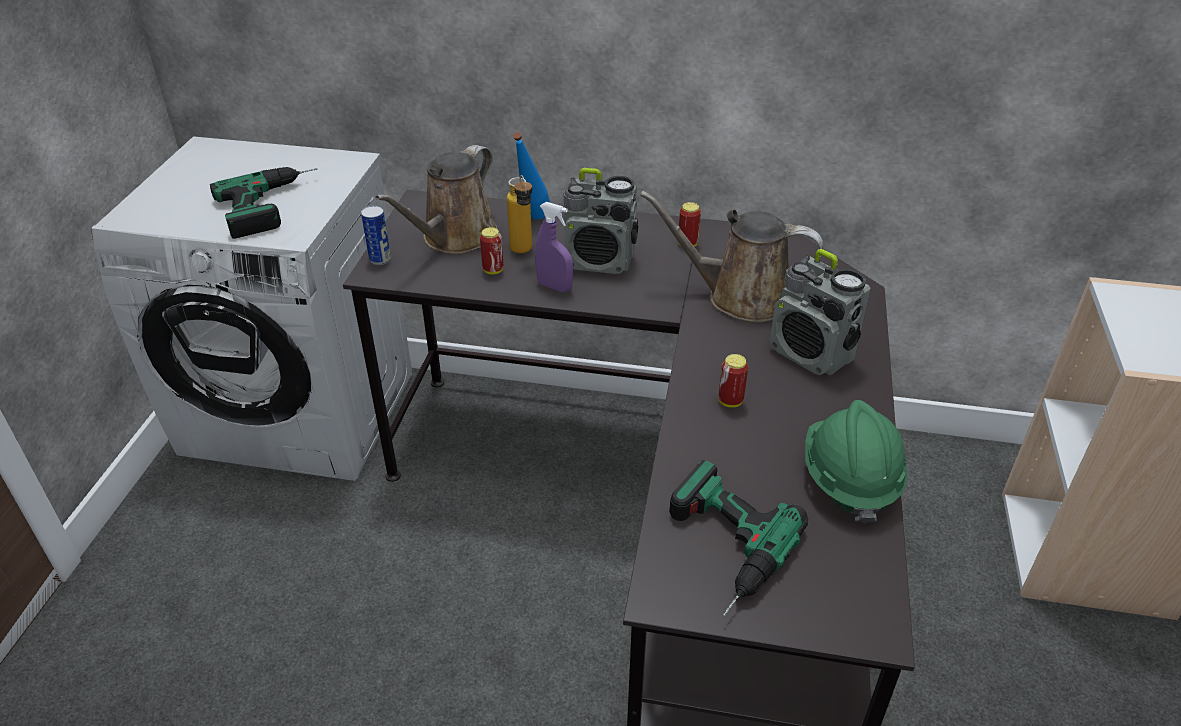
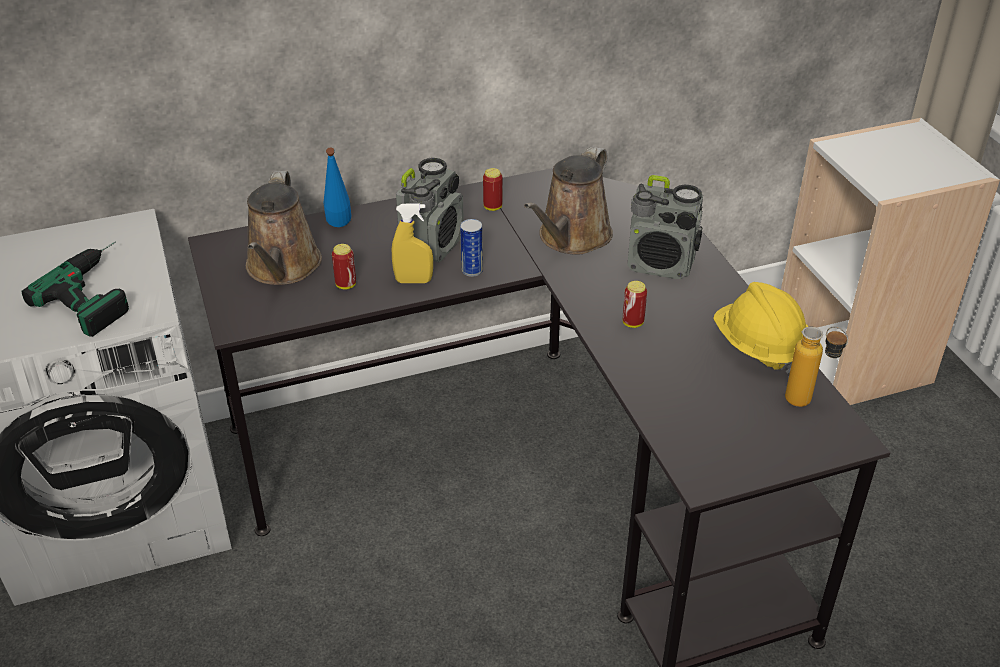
camera: 30 degrees left, 0 degrees up
can [361,206,391,265] -> can moved to [460,219,483,277]
bottle [507,175,532,254] -> bottle moved to [785,326,848,407]
purple spray bottle [535,202,573,292] -> yellow spray bottle [392,203,433,283]
radio [563,168,638,274] -> radio turned 45 degrees counterclockwise [396,158,464,262]
brown watering can [640,191,823,322] -> brown watering can turned 45 degrees counterclockwise [524,146,613,255]
power drill [669,460,808,616] -> none
green hard hat [805,400,908,523] -> yellow hard hat [713,282,808,374]

